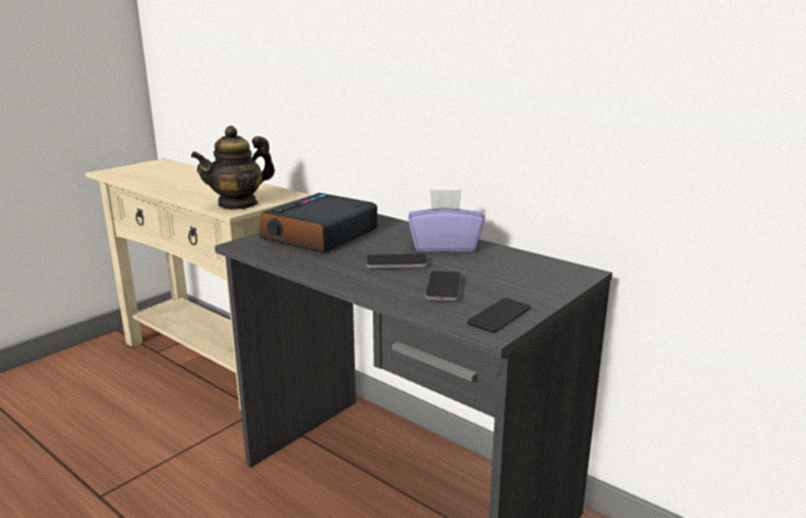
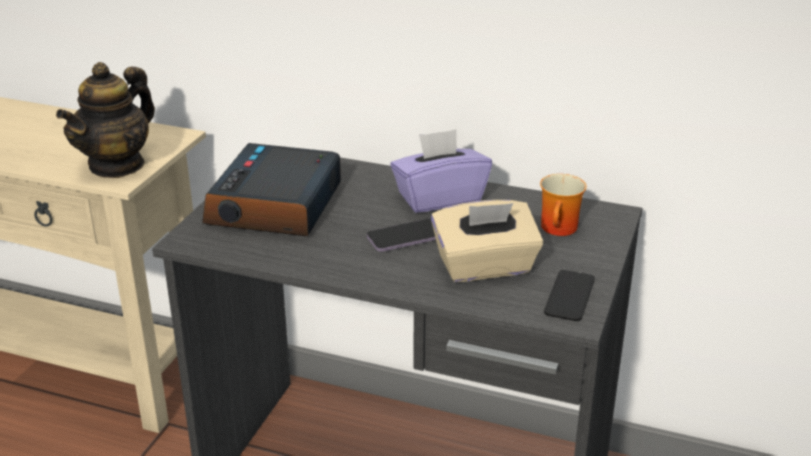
camera: 20 degrees left, 10 degrees up
phone [425,271,461,301] -> beige tissue box [431,200,543,282]
none -> mug [540,174,587,236]

